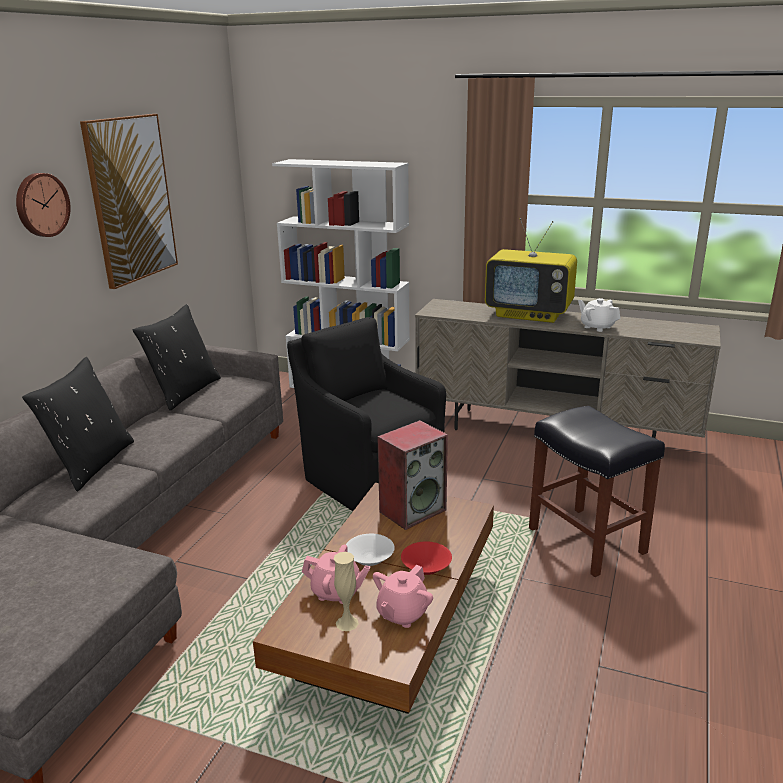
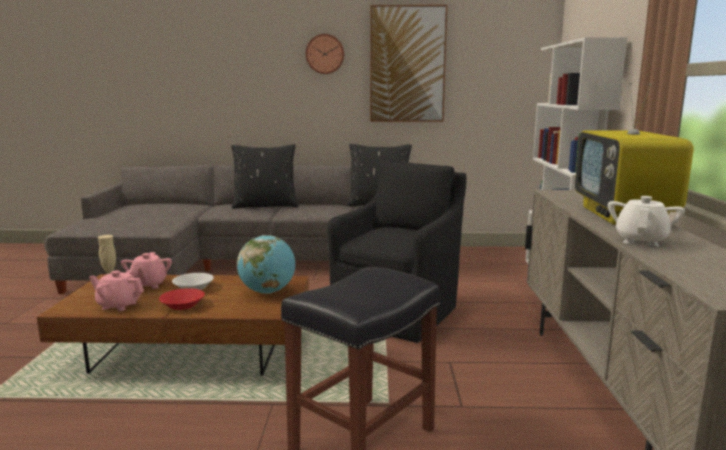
camera: 70 degrees right, 10 degrees down
speaker [377,420,448,530] -> globe [237,235,295,294]

